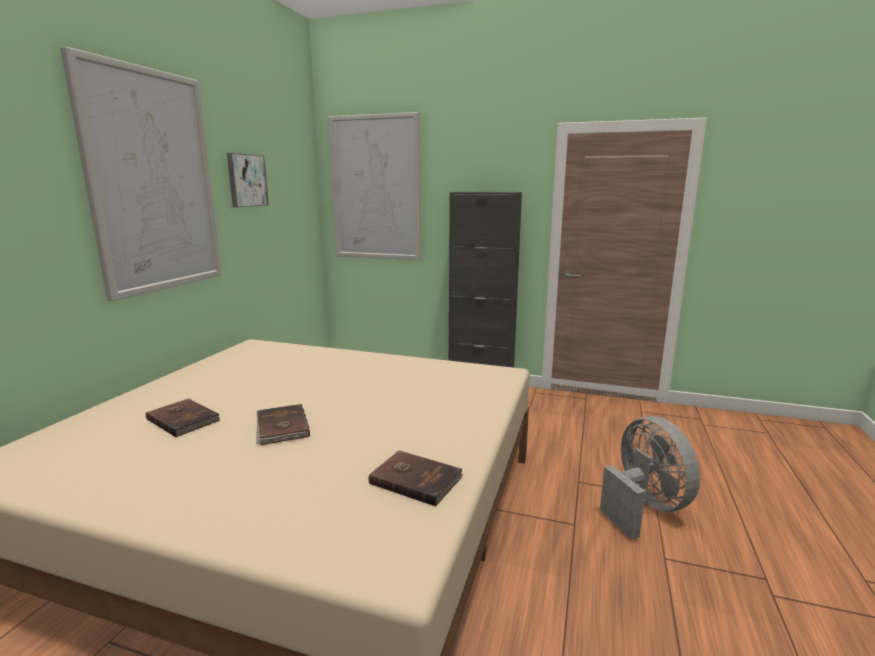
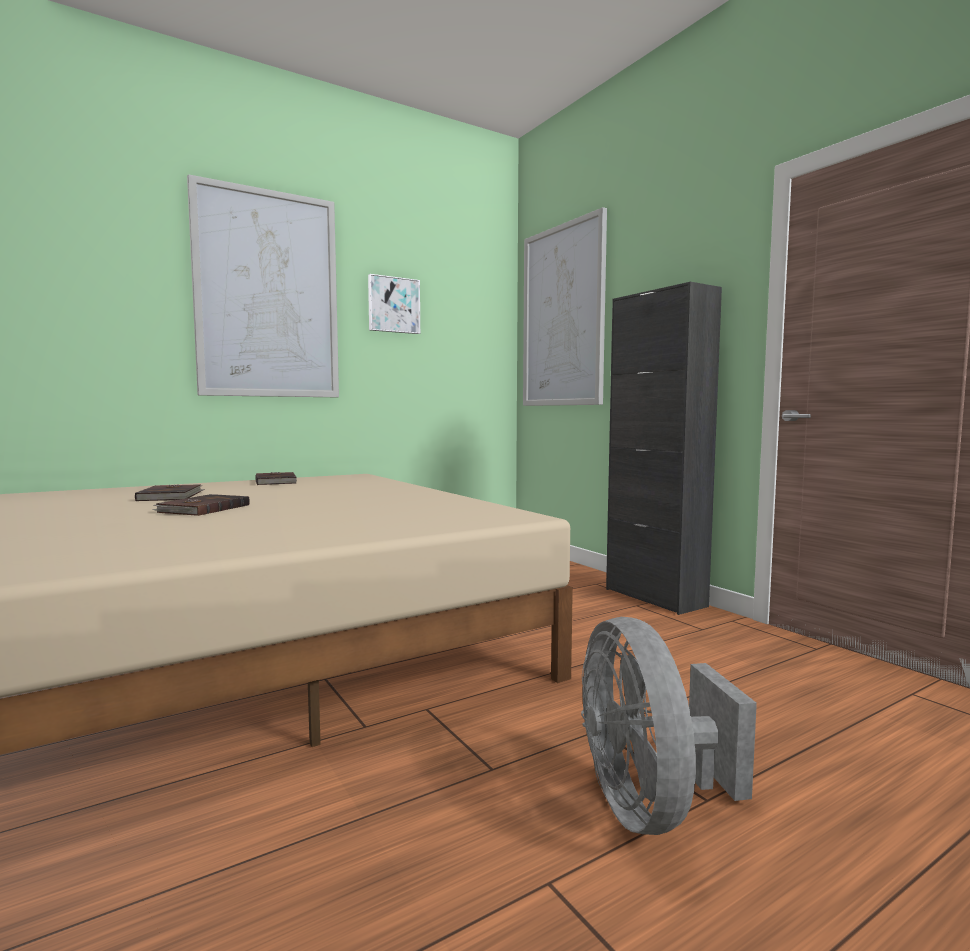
camera: 40 degrees right, 10 degrees down
brown book [369,450,463,506] -> brown book moved to [255,472,297,485]
grey fan [600,416,700,540] -> grey fan turned 150 degrees clockwise [581,617,757,835]

